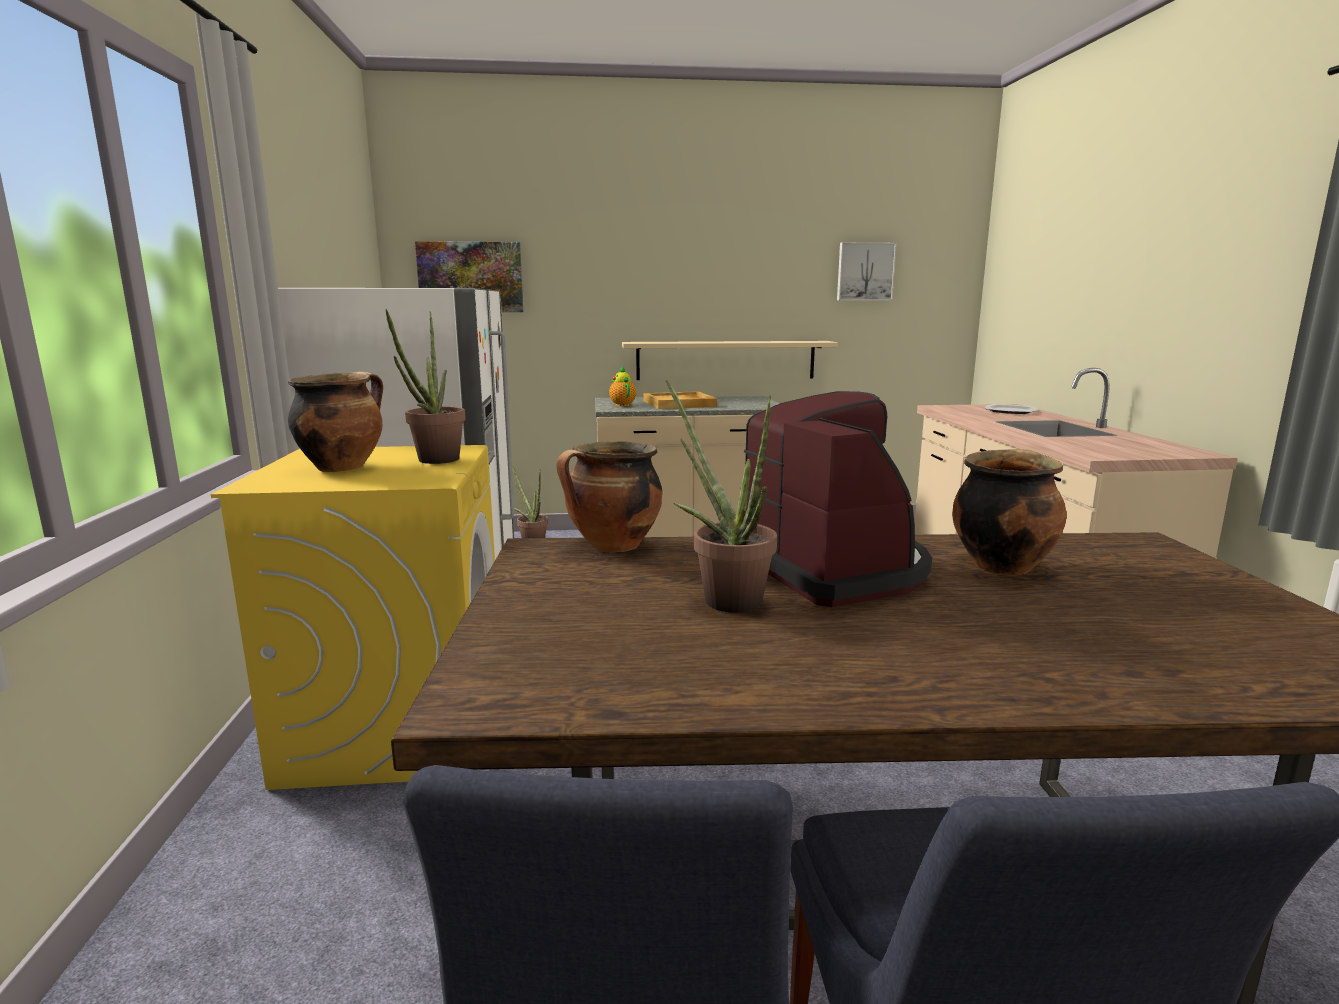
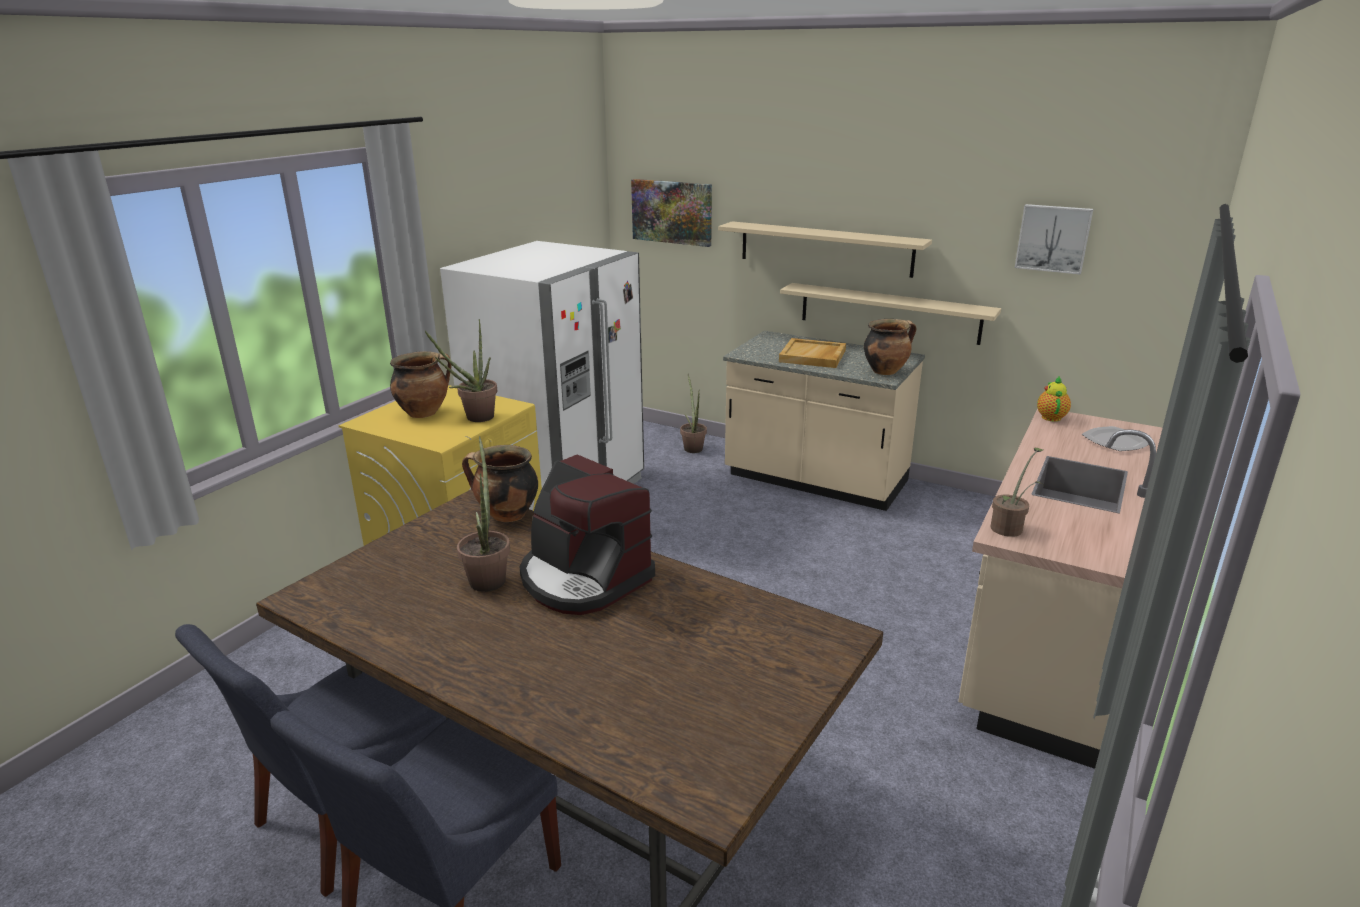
camera: 35 degrees right, 10 degrees up
teapot [609,366,636,406] -> teapot moved to [1037,376,1071,422]
coffee machine [744,391,932,607] -> coffee machine turned 120 degrees clockwise [520,454,655,615]
cooking pot [952,449,1067,576] -> cooking pot moved to [864,319,916,375]
none -> beige shelf [718,221,932,278]
none -> potted plant [990,448,1045,537]

